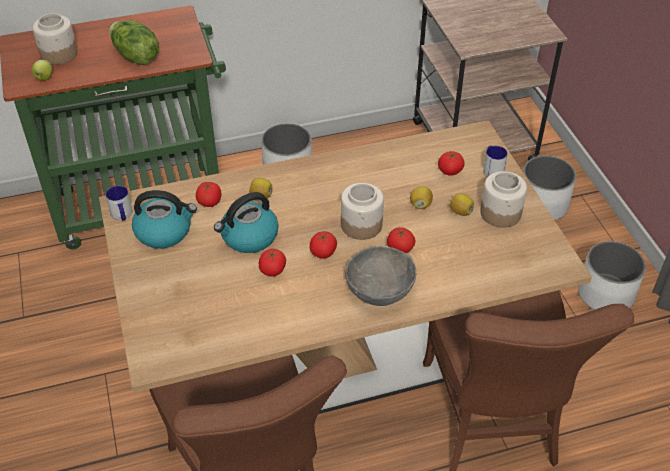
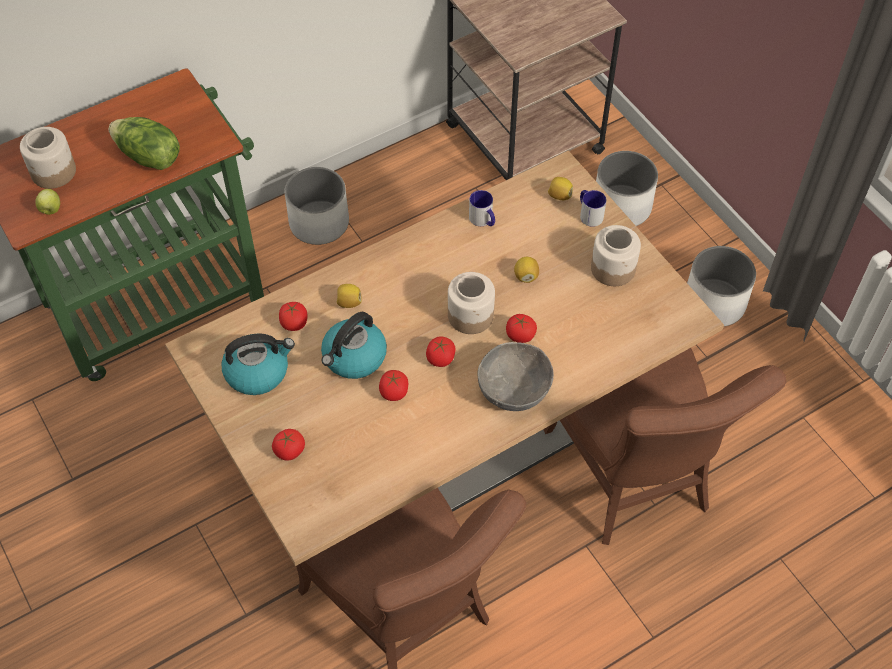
camera: 15 degrees left, 10 degrees up
mug [106,185,132,220] -> mug moved to [469,190,495,226]
tomato [438,151,464,176] -> tomato moved to [272,429,305,461]
lemon [449,193,474,216] -> lemon moved to [548,177,573,200]

